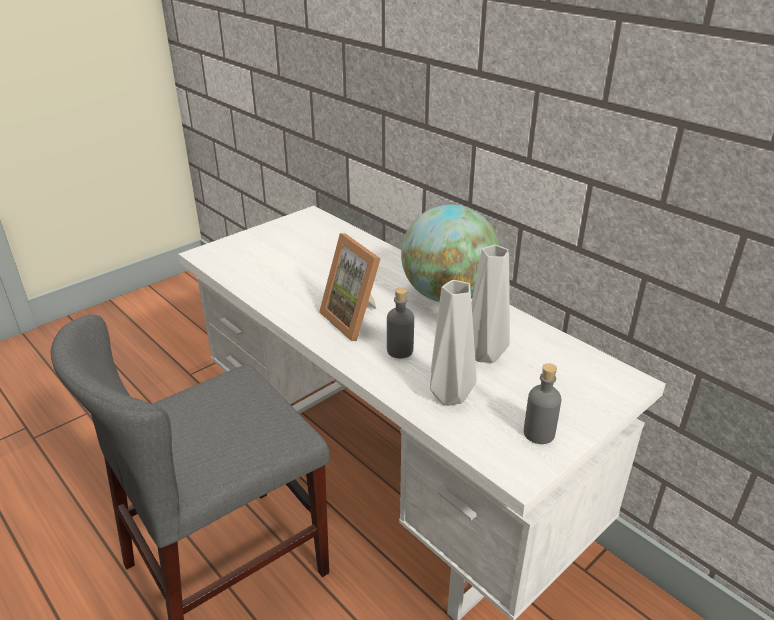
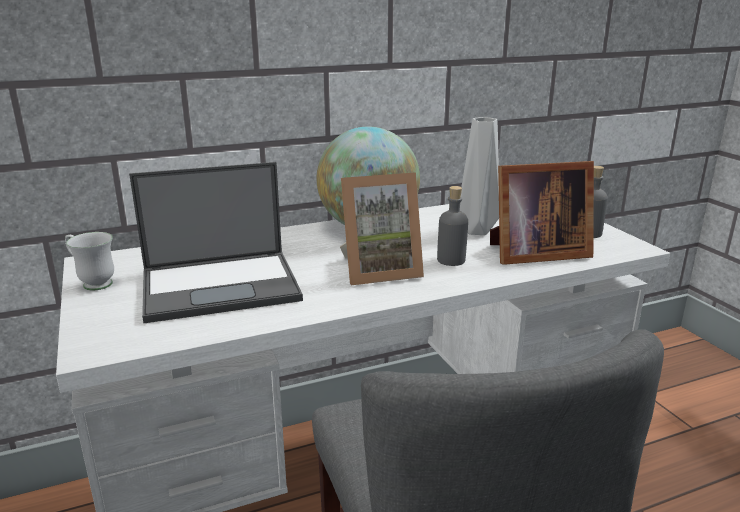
camera: 70 degrees left, 10 degrees down
grey vase [430,280,477,406] -> picture frame [490,161,594,265]
none -> white mug [65,232,114,290]
none -> laptop [129,162,303,323]

